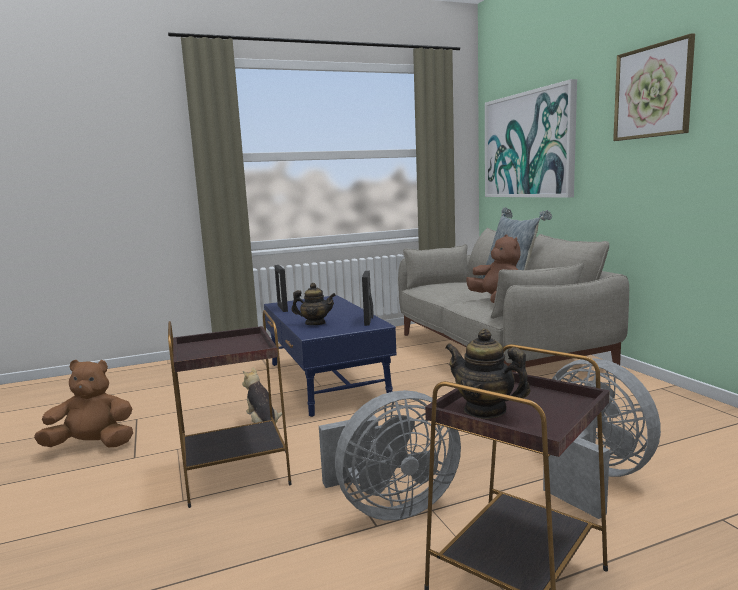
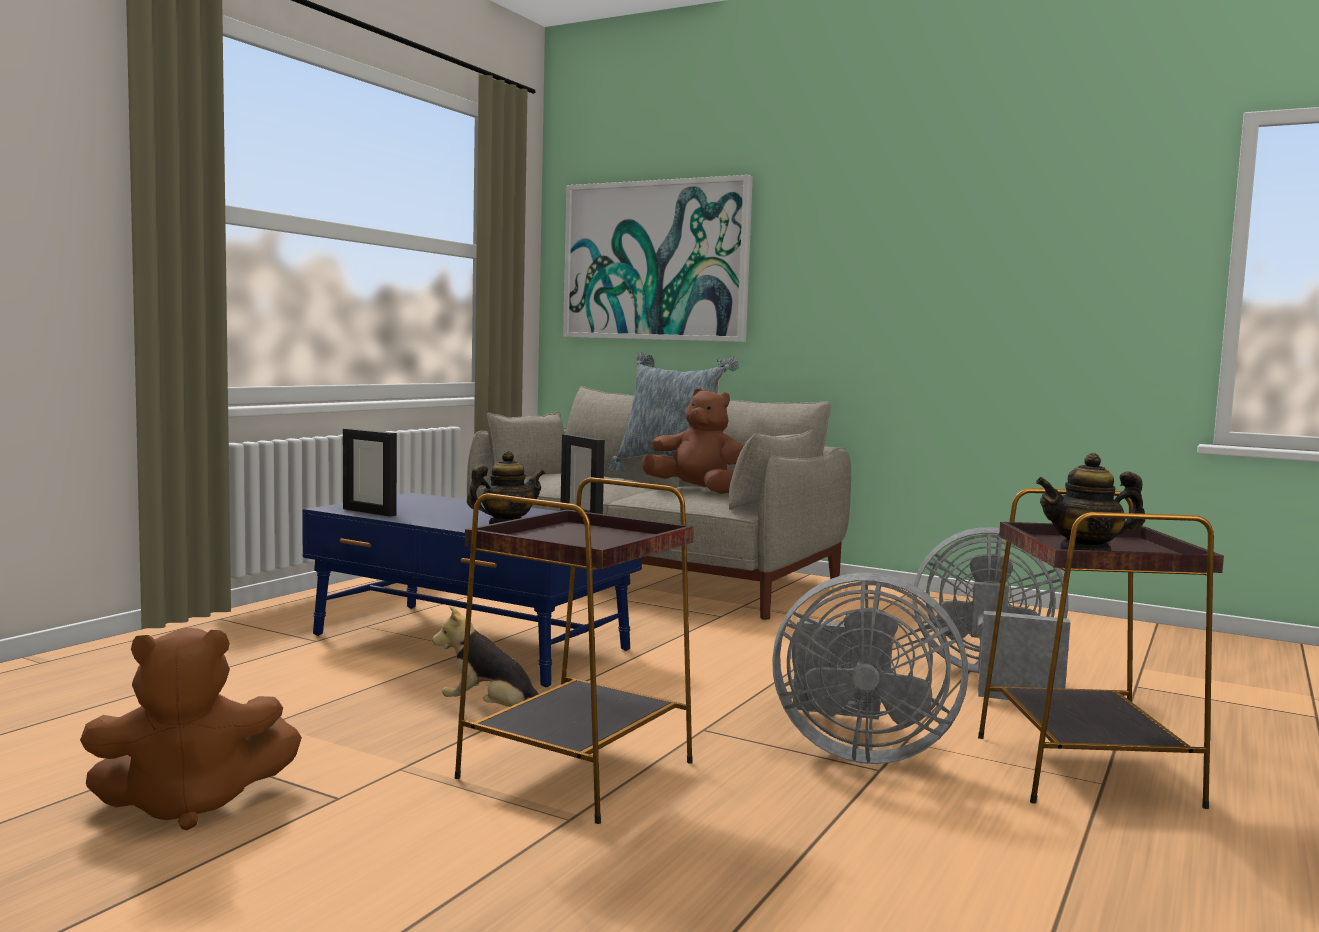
camera: 40 degrees left, 5 degrees down
brown plush toy [34,360,133,447] -> brown plush toy turned 150 degrees counterclockwise [80,628,302,830]
grey fan [319,390,461,521] -> grey fan turned 75 degrees clockwise [772,573,968,764]
picture [613,33,695,141] -> none

